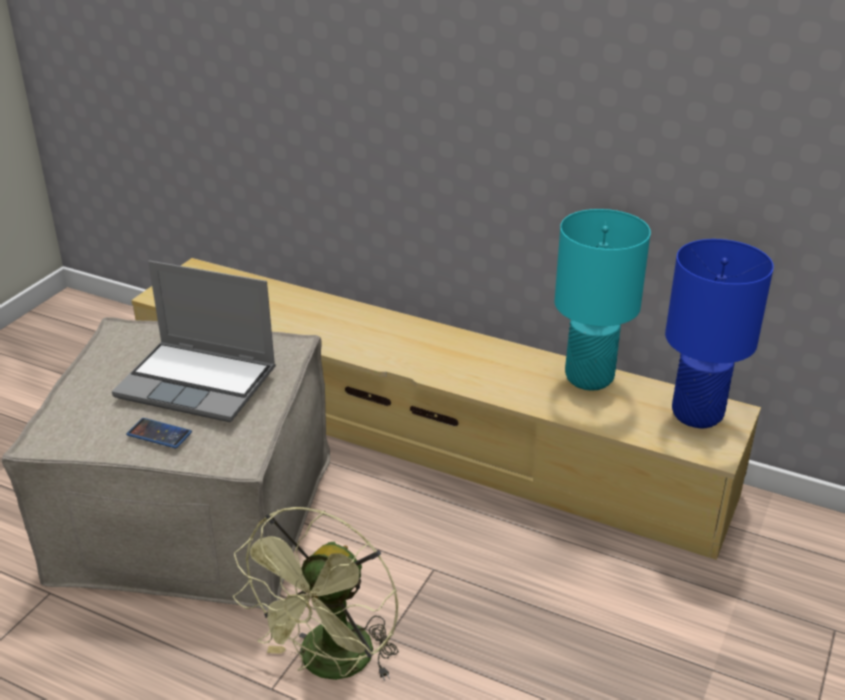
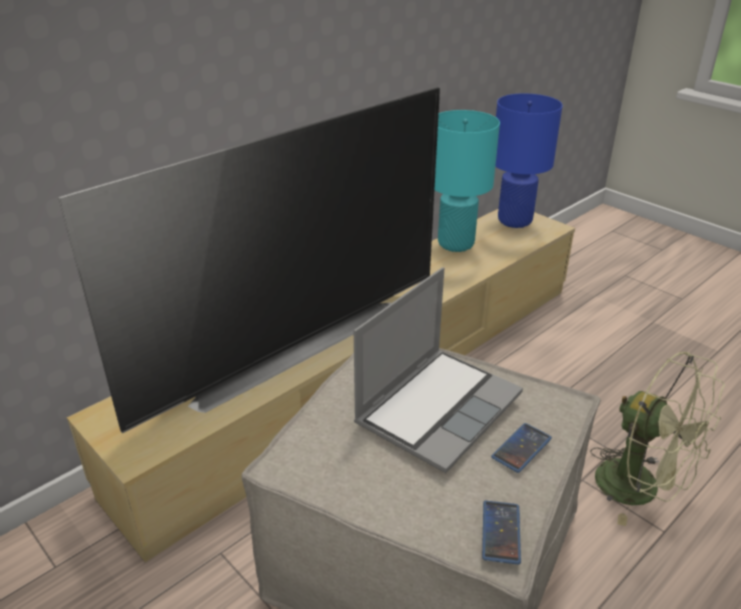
camera: 70 degrees left, 0 degrees up
none -> television [58,87,440,434]
none -> phone [482,501,521,564]

